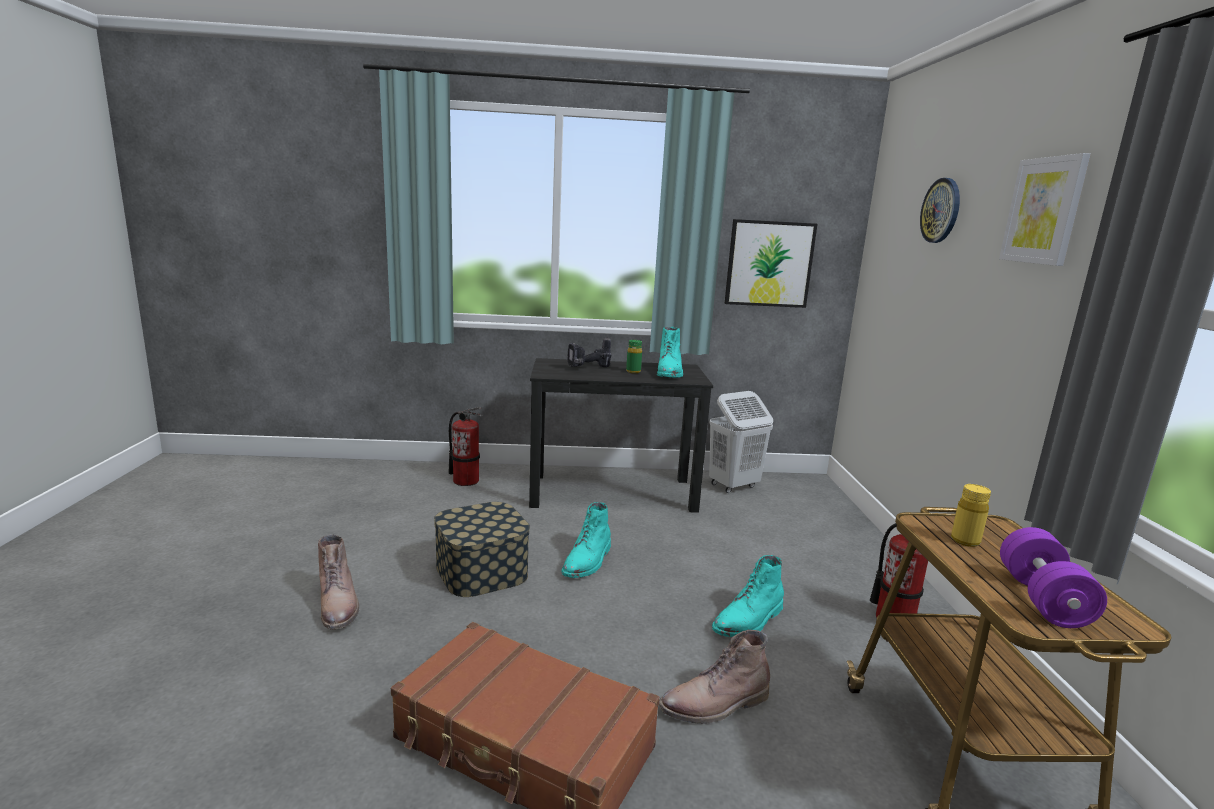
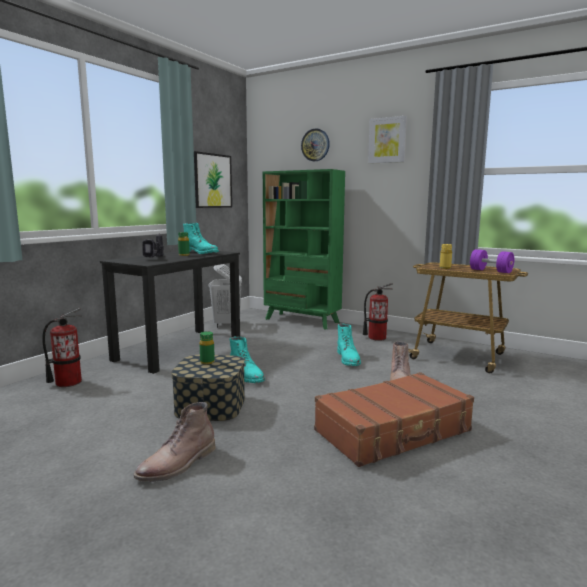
camera: 55 degrees left, 5 degrees down
brown boot [318,534,359,630] -> brown boot turned 120 degrees clockwise [133,402,216,482]
none -> green bottle [200,331,215,365]
none -> green bookcase [263,169,345,330]

